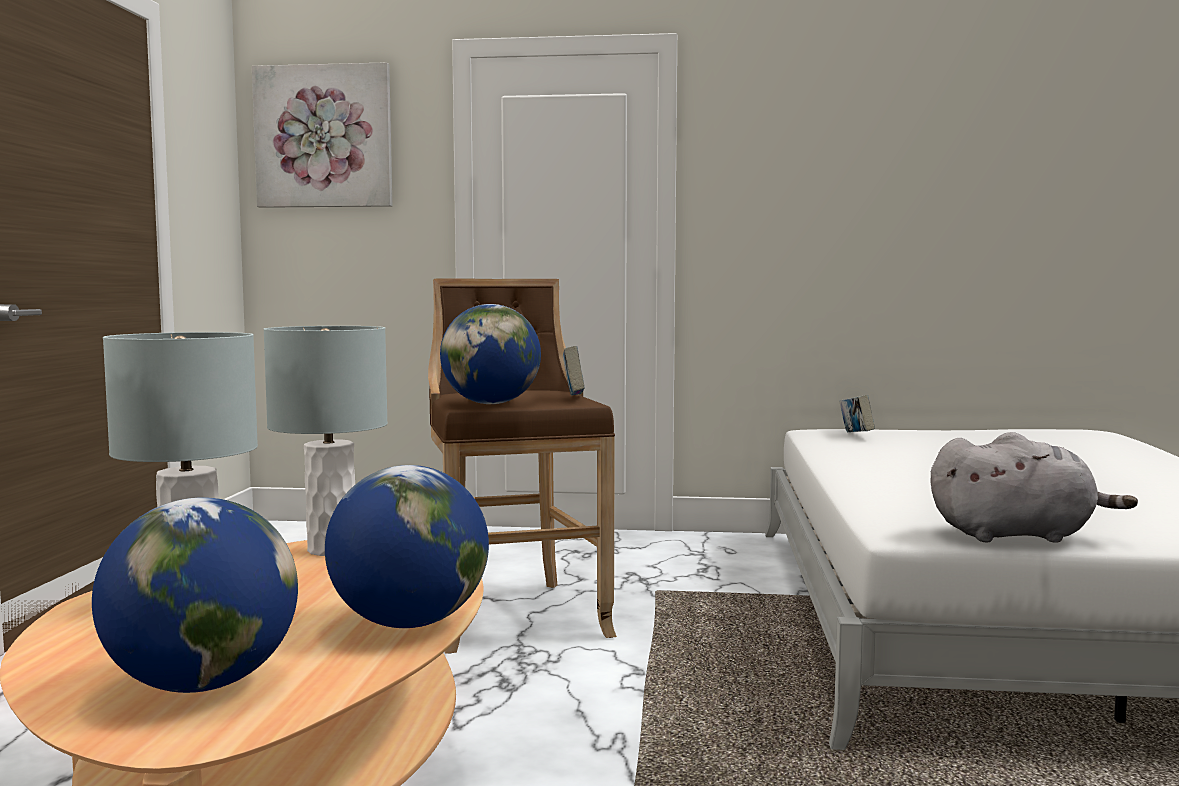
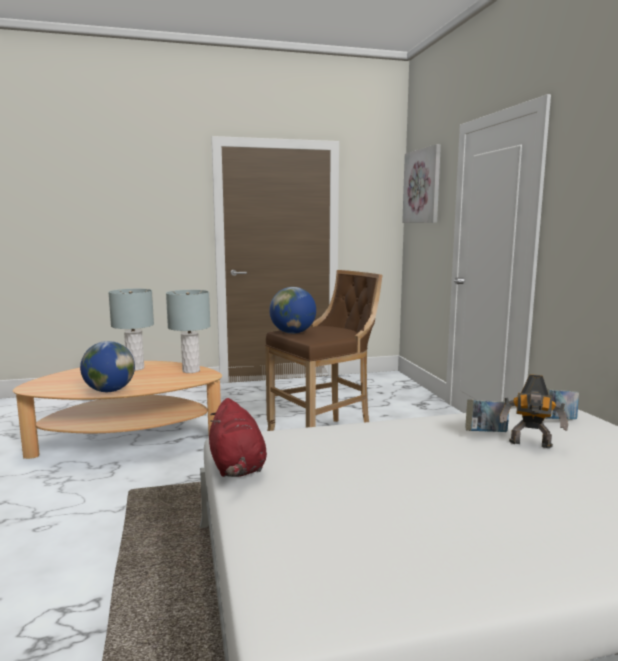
camera: 70 degrees right, 5 degrees up
globe [92,497,298,693] -> none
book [563,346,585,395] -> book moved to [465,399,509,432]
grey plush toy [931,432,1138,543] -> red plush toy [209,398,267,477]
none -> toy robot [499,374,568,448]

